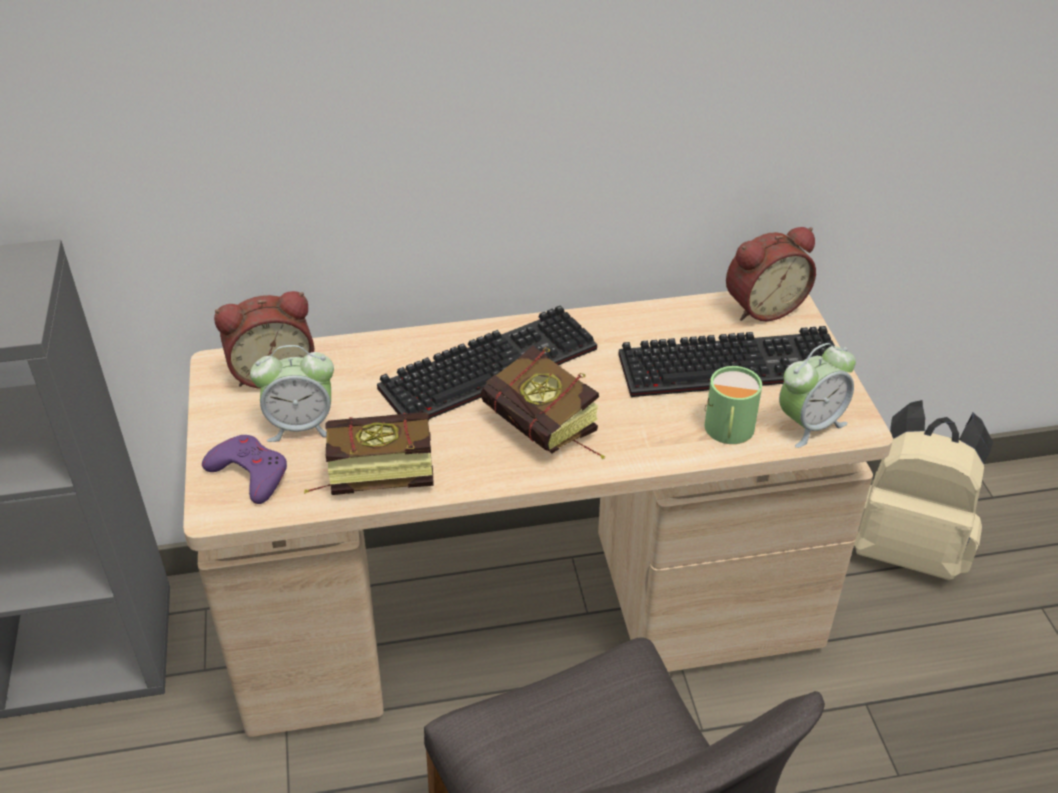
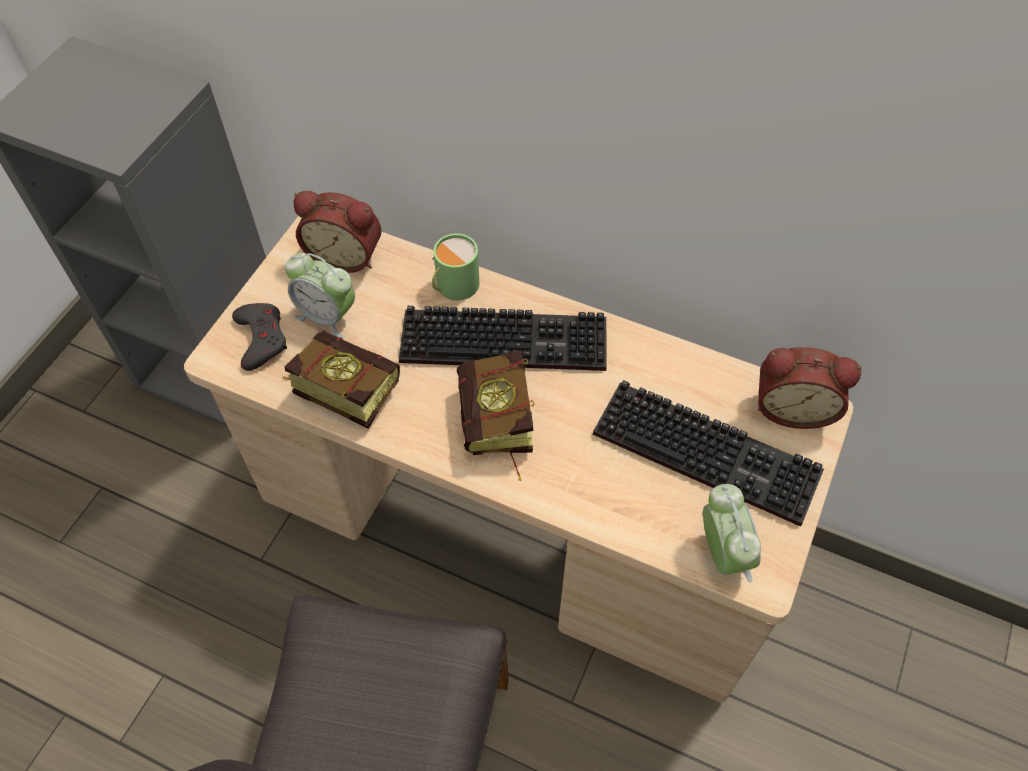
camera: 35 degrees right, 15 degrees up
purple game controller [202,435,287,504] -> grey game controller [232,303,287,371]
green mug [705,366,762,444] -> green mug moved to [432,233,479,300]
alarm clock [779,343,856,448] -> alarm clock turned 105 degrees counterclockwise [703,484,761,582]
beige backpack [854,400,993,580] -> none

